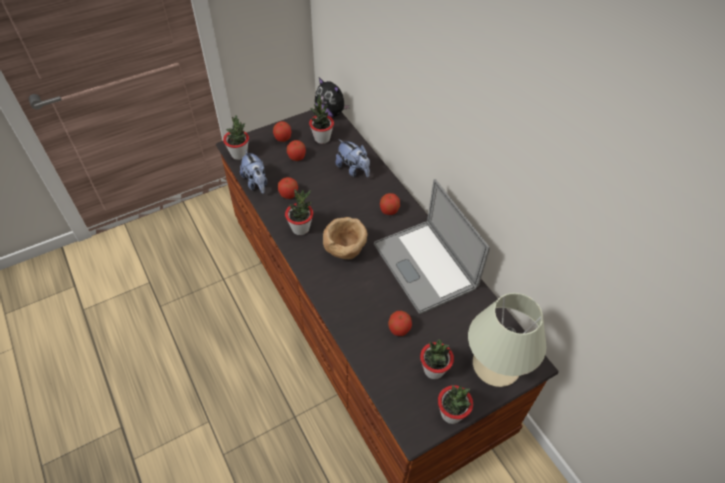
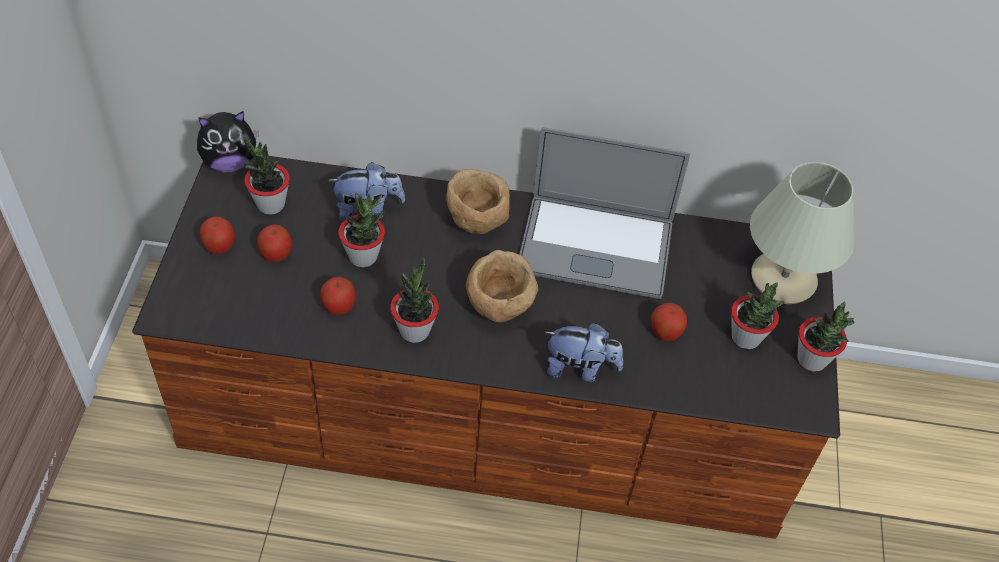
camera: 55 degrees left, 0 degrees up
potted plant [223,115,249,160] -> potted plant moved to [338,192,385,267]
plush toy [240,150,267,194] -> plush toy moved to [544,323,623,382]
apple [380,193,400,215] -> brown bowl [446,169,510,234]

